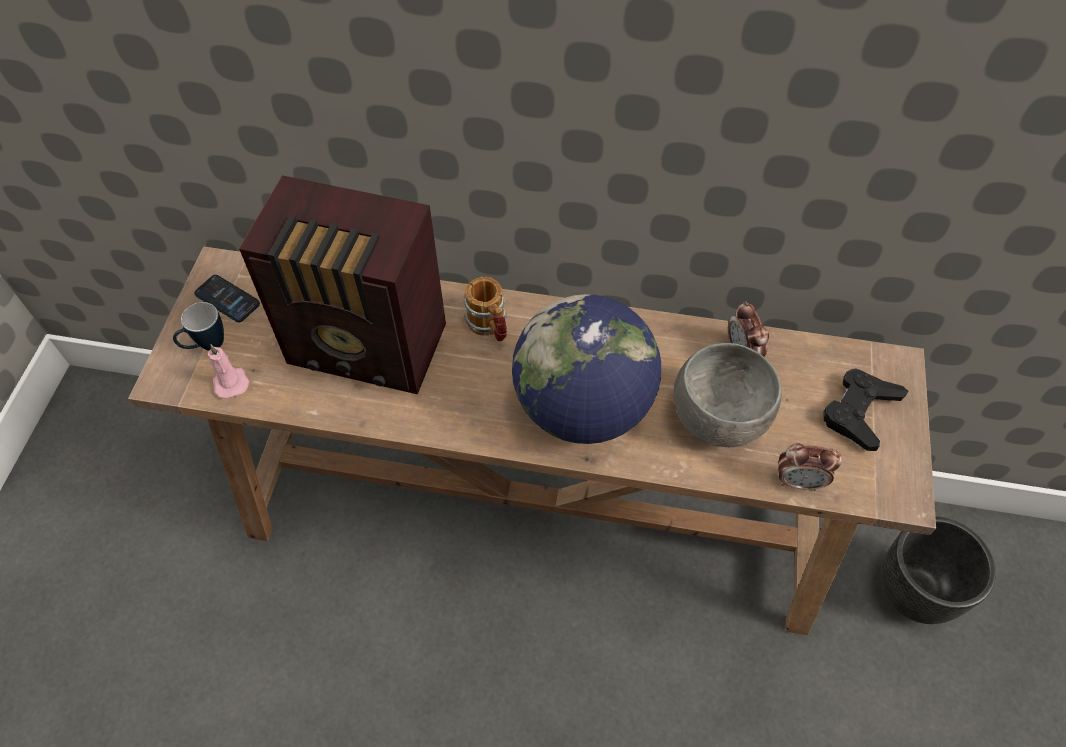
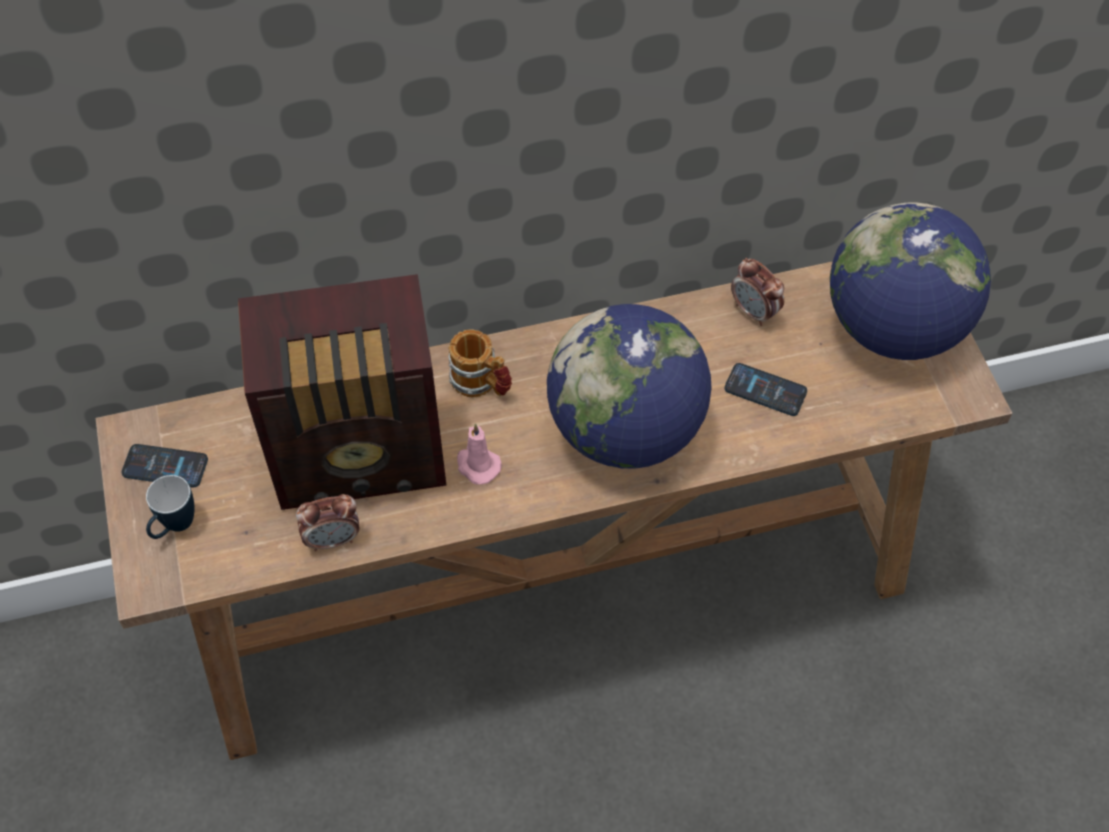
camera: 25 degrees left, 0 degrees up
pink candle [208,344,249,399] -> pink candle moved to [457,423,501,484]
grey bowl [673,343,782,447] -> phone [724,363,807,416]
alarm clock [778,443,842,491] -> alarm clock moved to [296,494,360,552]
black game controller [823,368,909,451] -> globe [830,202,991,360]
black planter [880,516,996,624] -> none

